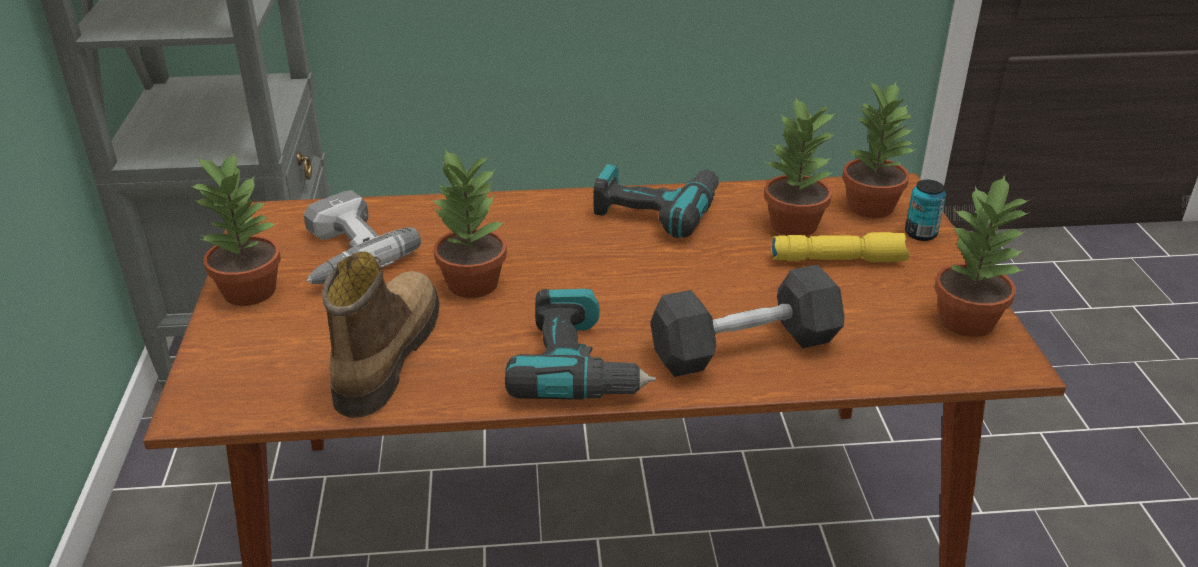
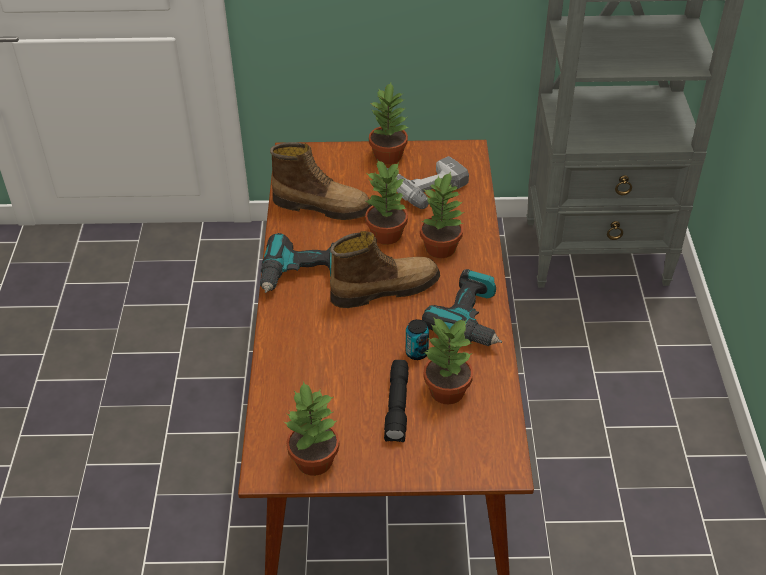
camera: 95 degrees right, 10 degrees up
grey dumbbell [650,264,844,377] -> none
yellow flashlight [771,232,910,262] -> black flashlight [384,360,409,442]
potted plant [842,81,917,218] -> potted plant moved to [420,171,464,258]
can [905,180,946,241] -> can moved to [406,319,429,360]
none -> boot [330,231,440,308]

